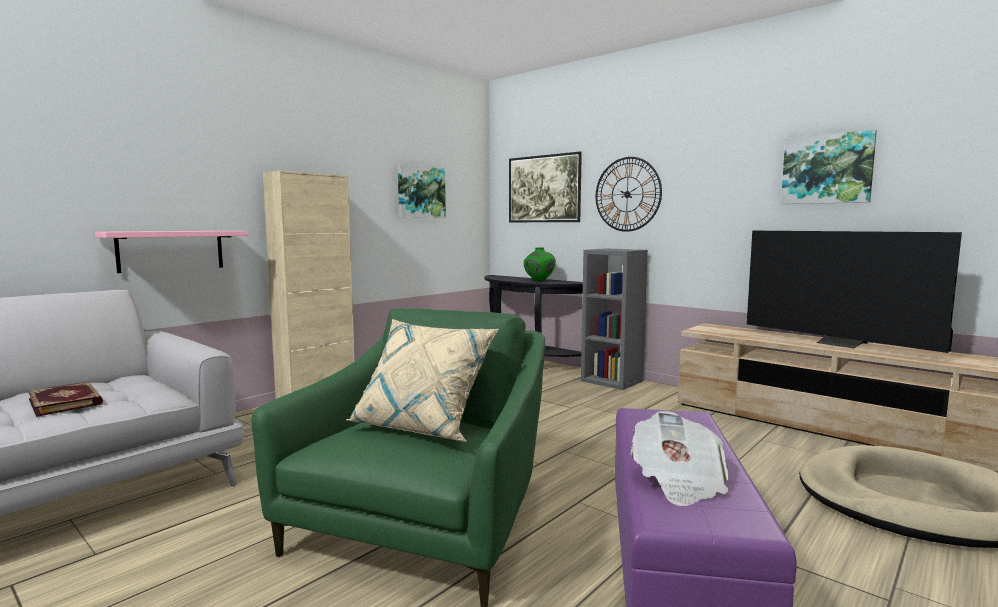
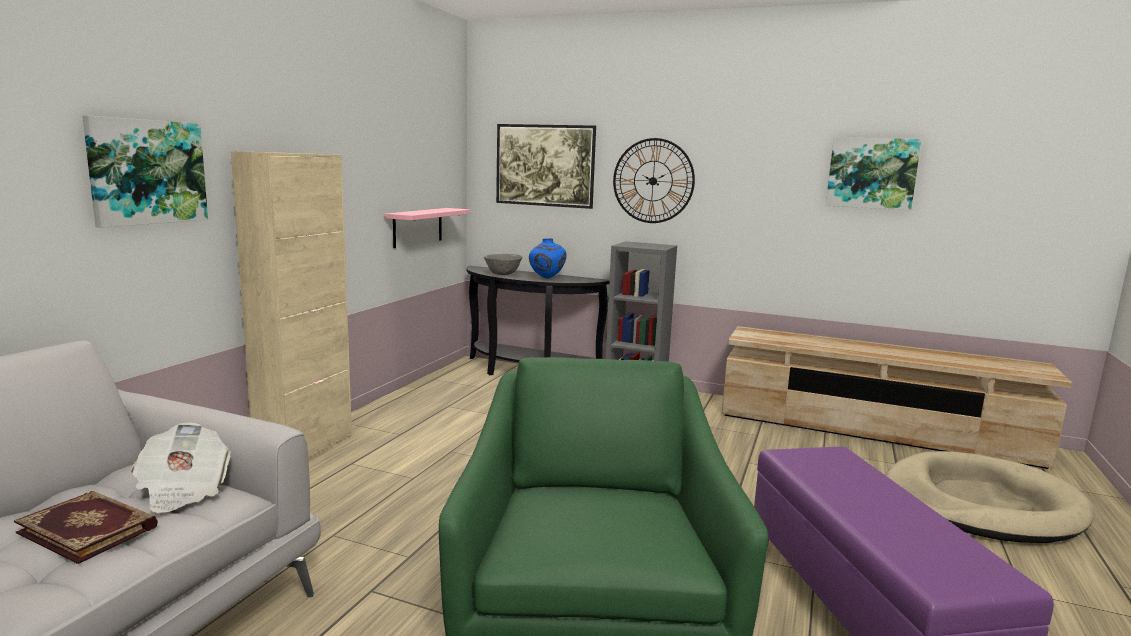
camera: 20 degrees left, 5 degrees up
pink shelf [95,231,248,273] -> pink shelf moved to [385,208,471,248]
beige pillow [346,319,499,442] -> none
picture [398,164,446,218] -> picture moved to [82,115,208,228]
green vase [524,247,556,281] -> blue vase [529,238,567,279]
newspaper [630,411,729,506] -> newspaper moved to [131,422,231,513]
television [747,231,962,353] -> none
none -> grey bowl [484,254,522,275]

